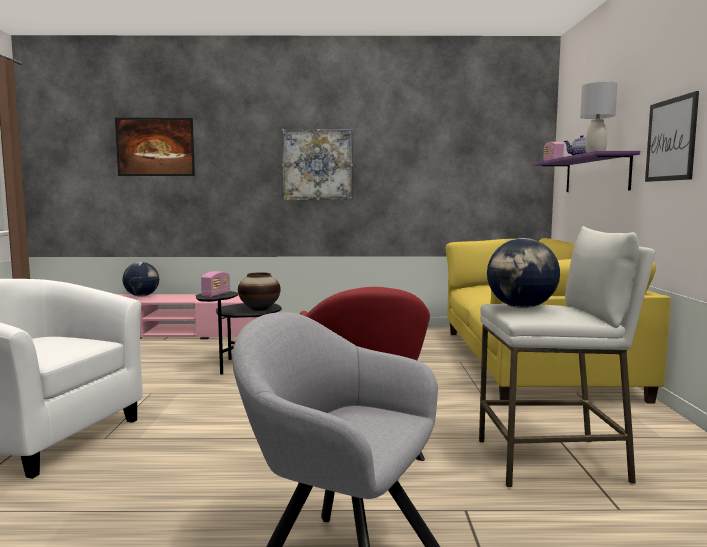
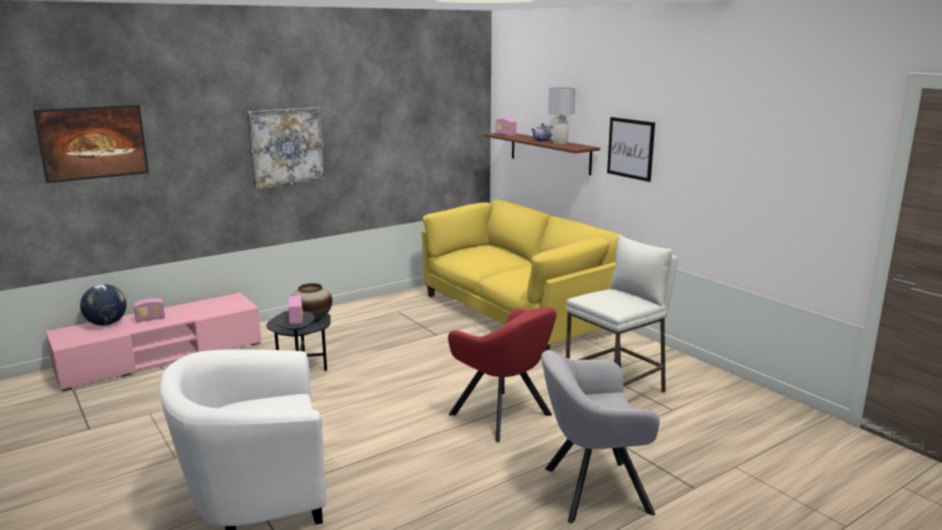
camera: 35 degrees left, 10 degrees up
globe [487,238,560,308] -> none
purple shelf [532,151,640,192] -> brown shelf [484,133,600,175]
none -> radio [133,298,165,322]

